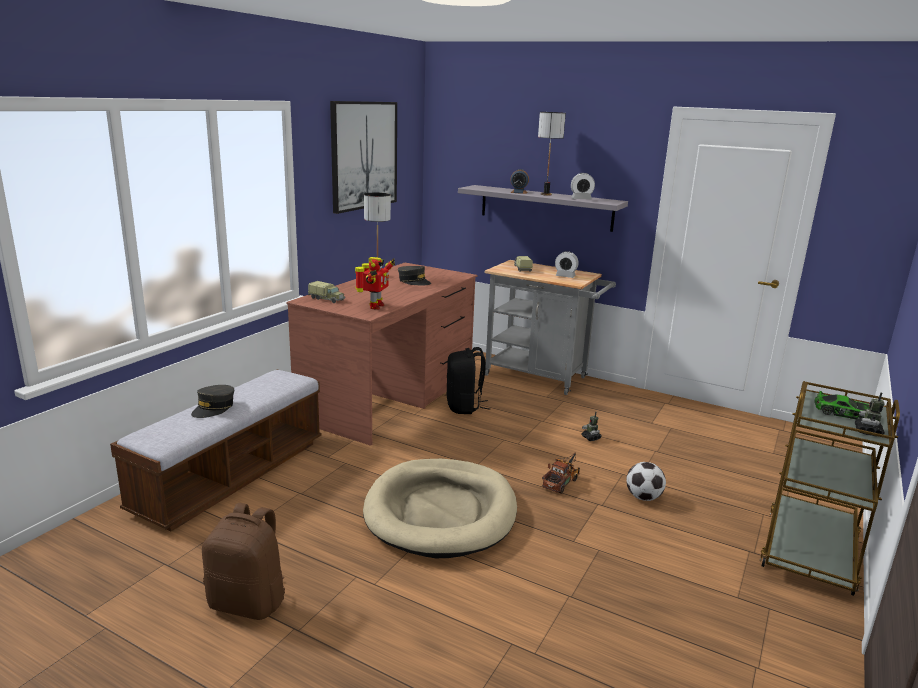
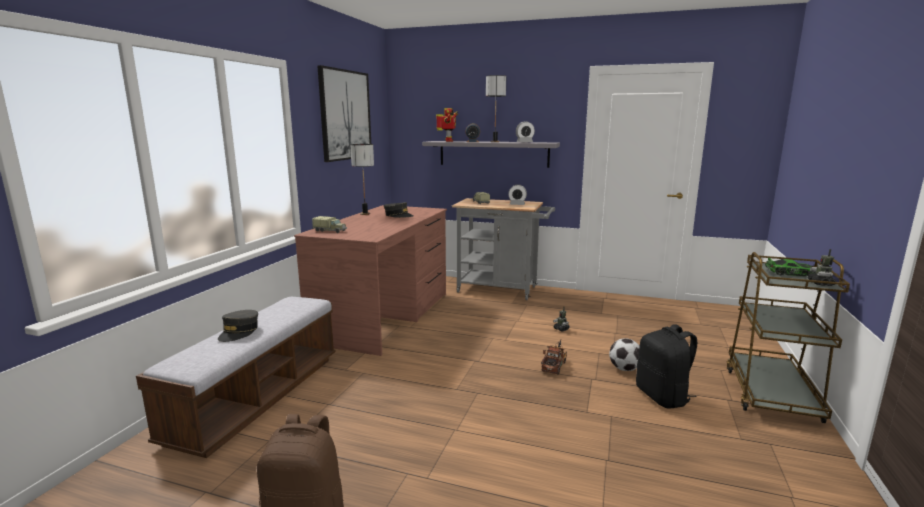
camera: 10 degrees left, 5 degrees down
toy robot [355,257,395,310] -> toy robot moved to [436,108,458,142]
beige dog bed [363,459,517,558] -> none
black backpack [447,347,490,414] -> black backpack moved to [636,324,697,409]

